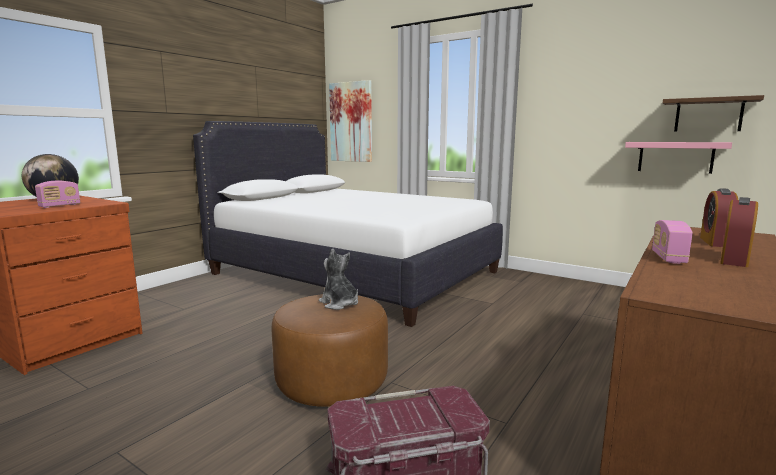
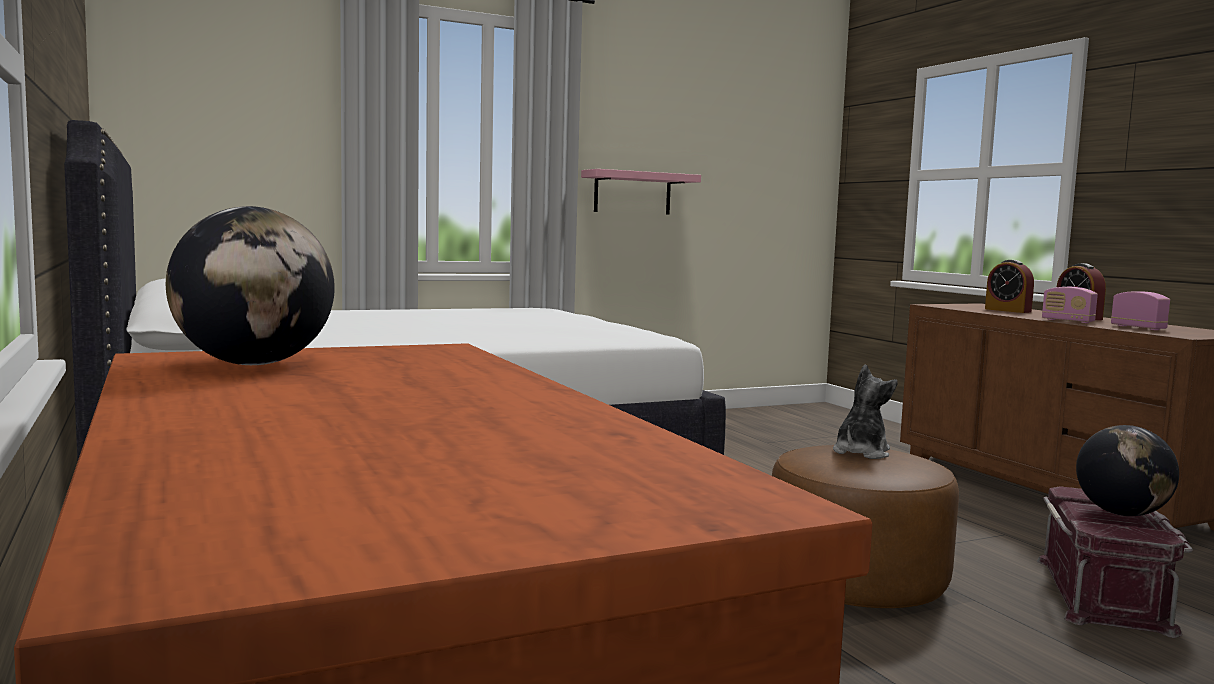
camera: 60 degrees left, 5 degrees down
radio [35,181,80,208] -> radio moved to [1111,292,1170,330]
plush toy [319,249,358,310] -> plush toy turned 135 degrees clockwise [833,365,898,459]
picture [329,80,372,162] -> none
pink shelf [625,142,732,174] -> pink shelf moved to [581,169,701,215]
brown shelf [663,95,764,132] -> none
none -> globe [1076,425,1179,516]

